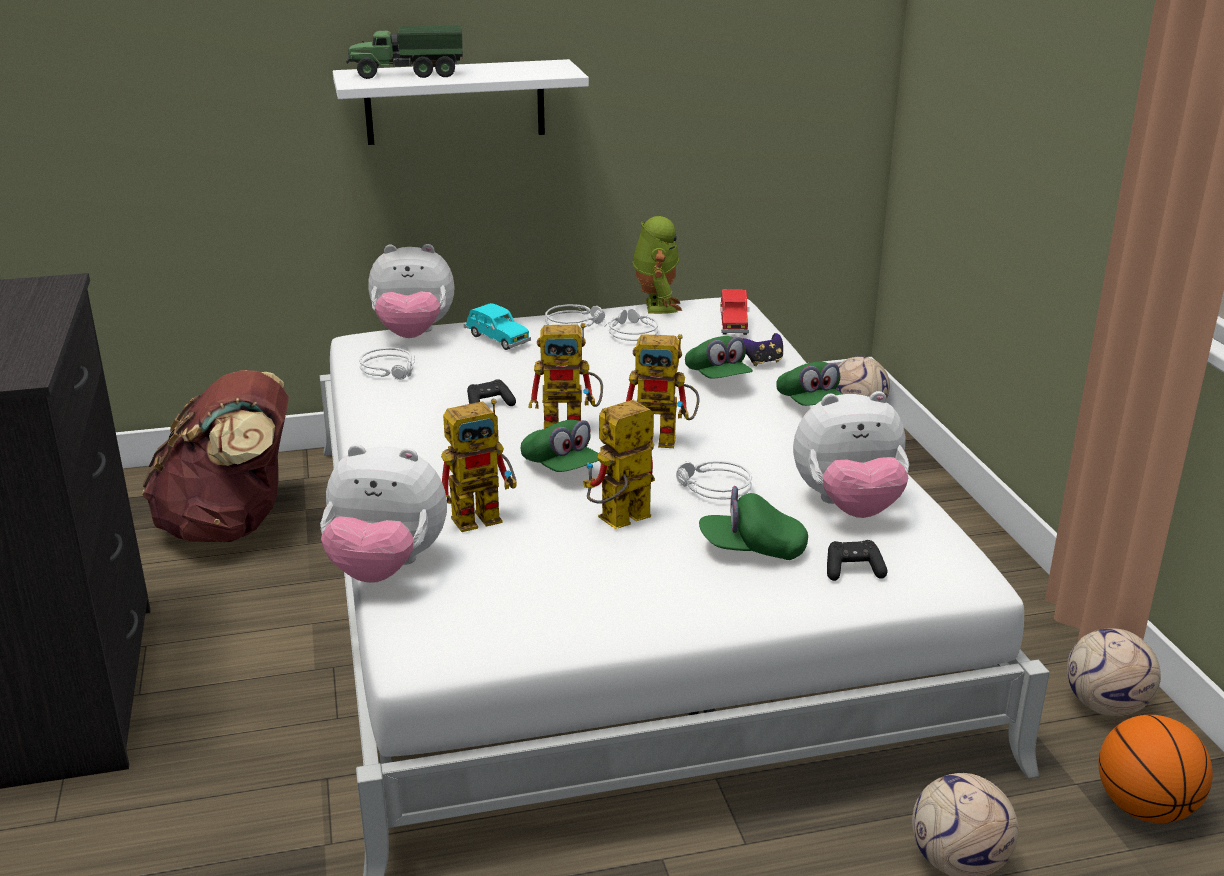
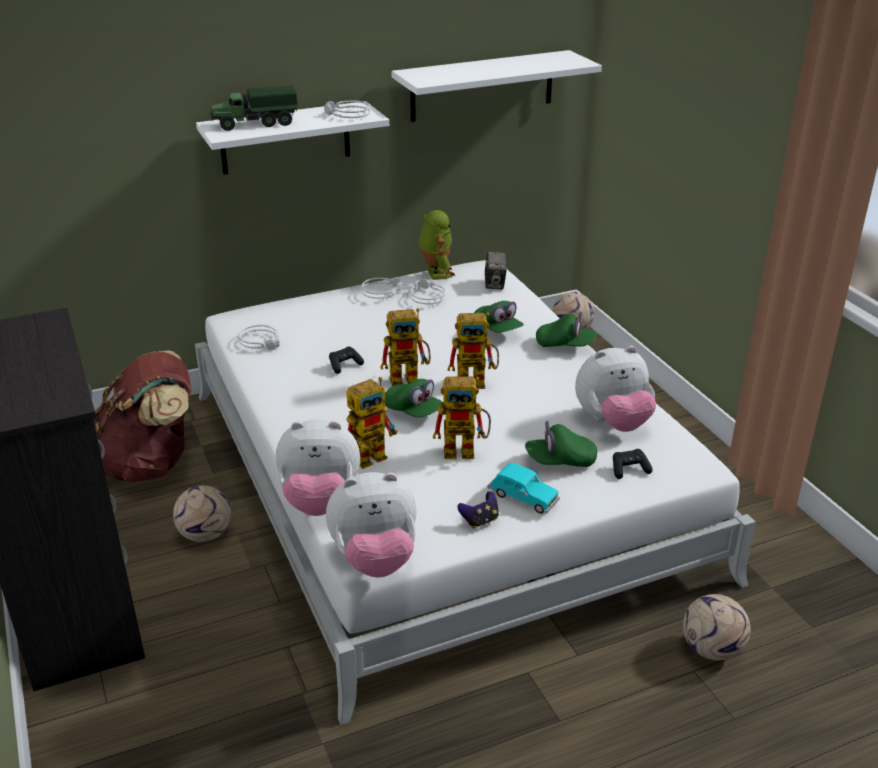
camera: 10 degrees left, 5 degrees up
plush toy [369,244,454,338] -> plush toy moved to [326,472,417,577]
turquoise toy car [464,303,531,350] -> turquoise toy car moved to [487,463,560,514]
toy robot [583,400,655,529] -> toy robot turned 135 degrees counterclockwise [433,376,491,459]
grey headphones [676,461,752,500] -> grey headphones moved to [324,100,370,118]
red toy car [720,290,749,335] -> camera [485,251,507,289]
game controller [743,333,783,366] -> game controller moved to [457,491,499,528]
green cap [776,362,842,406] -> green cap turned 45 degrees counterclockwise [536,312,597,347]
football [1067,628,1161,716] -> football moved to [173,485,231,542]
basketball [1098,715,1213,823] -> none
none -> white shelf [391,50,602,122]

